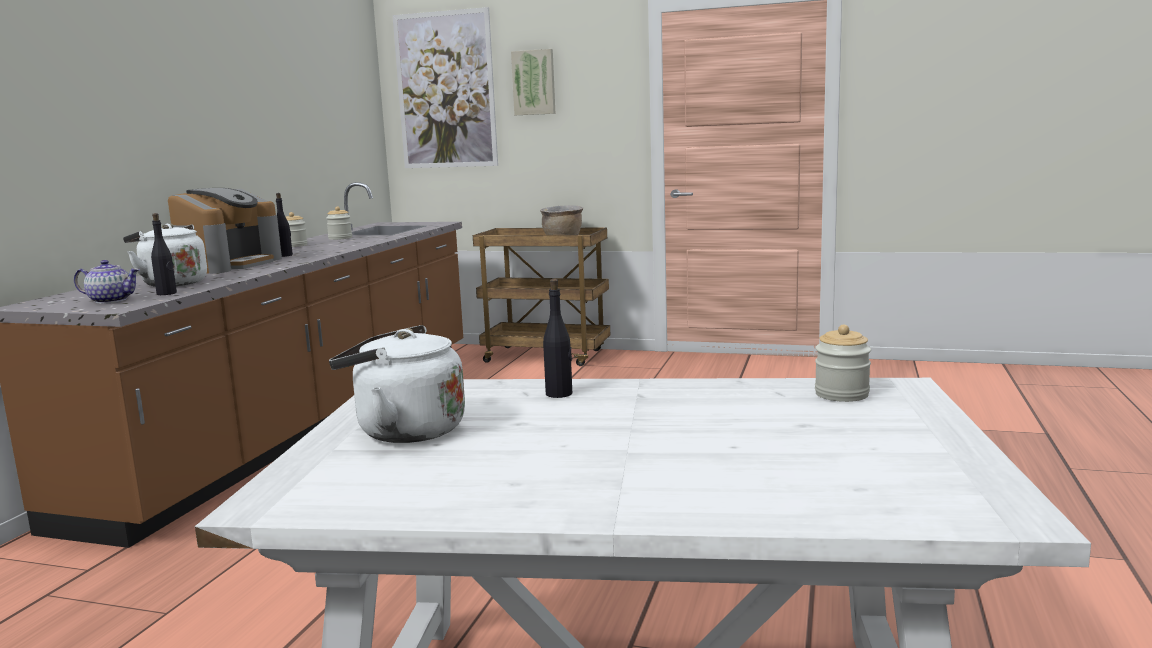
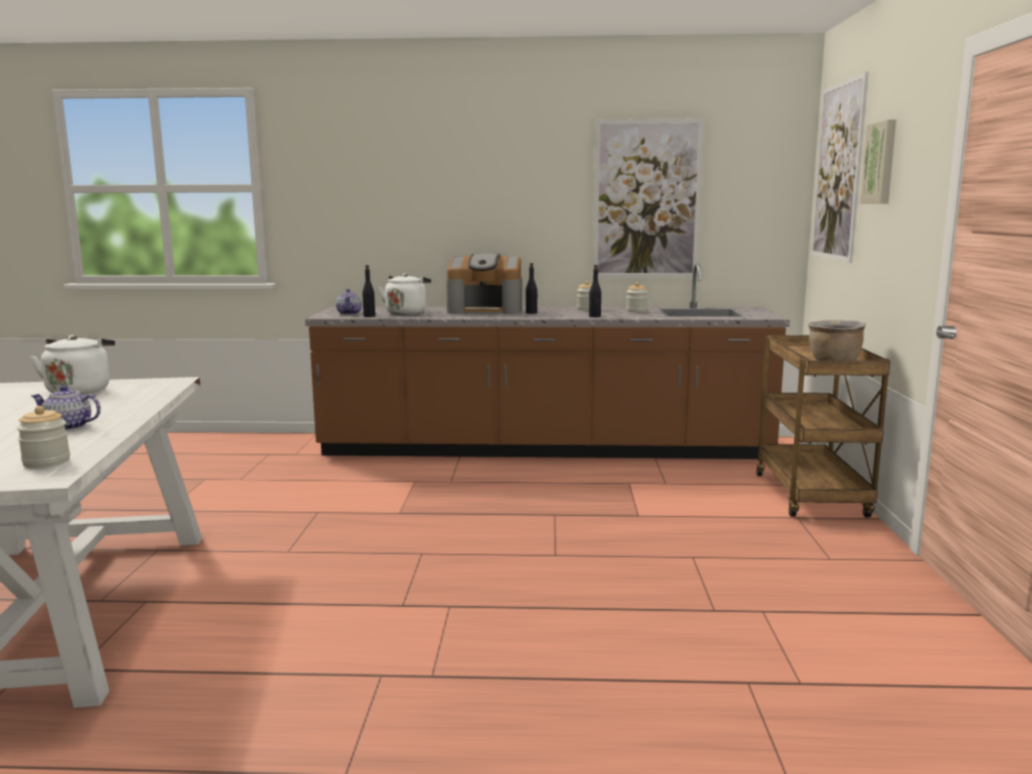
camera: 75 degrees right, 0 degrees up
black bottle [543,279,572,398] -> black bottle moved to [589,265,601,317]
none -> teapot [31,386,101,431]
none -> picture [593,118,704,278]

